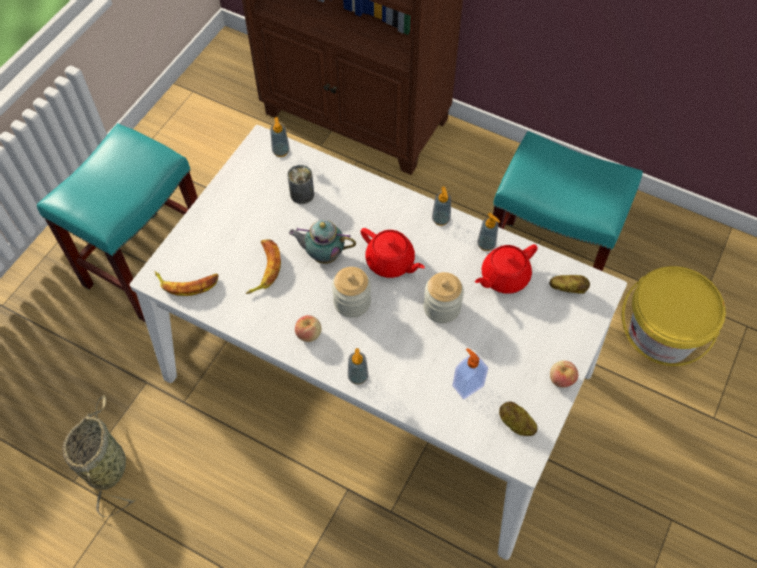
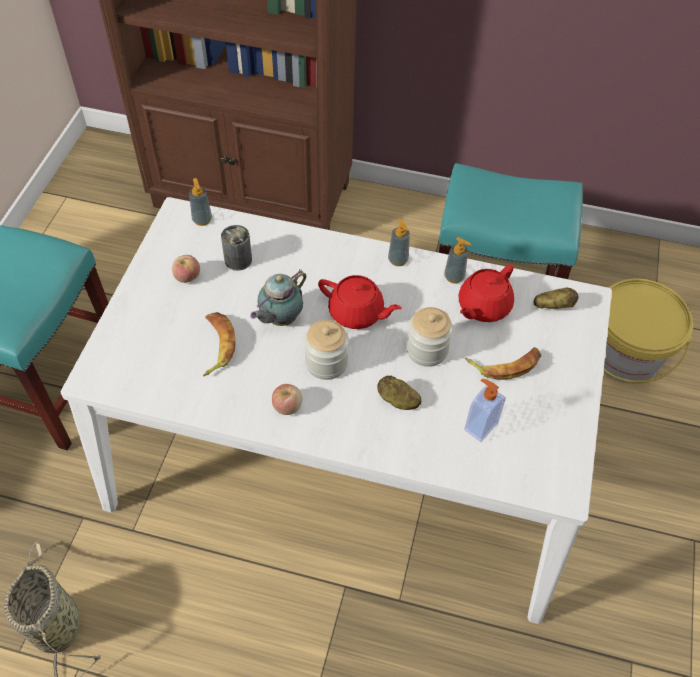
camera: 15 degrees left, 5 degrees down
banana [154,271,218,296] -> banana moved to [465,347,541,380]
teapot [289,220,356,264] -> teapot turned 45 degrees counterclockwise [250,269,306,326]
soap dispenser [348,348,368,385] -> none
potato [499,401,537,436] -> potato moved to [377,376,421,410]
apple [550,360,578,388] -> apple moved to [172,255,200,283]

